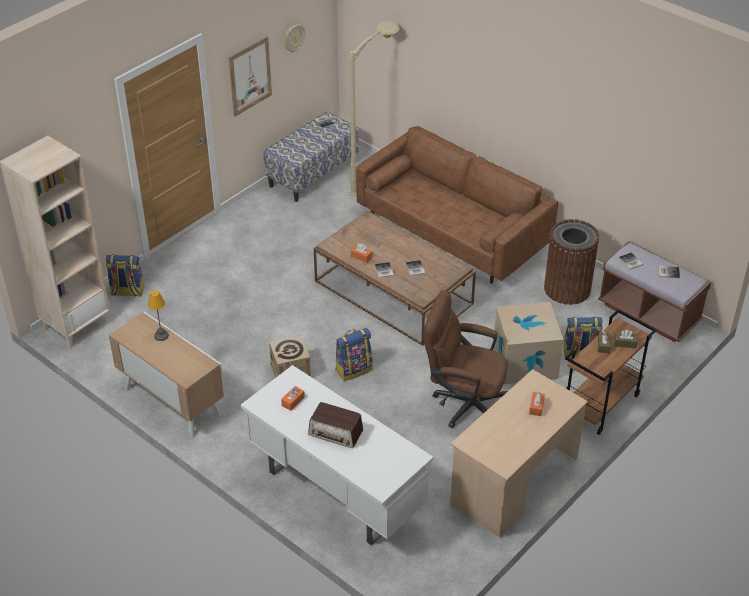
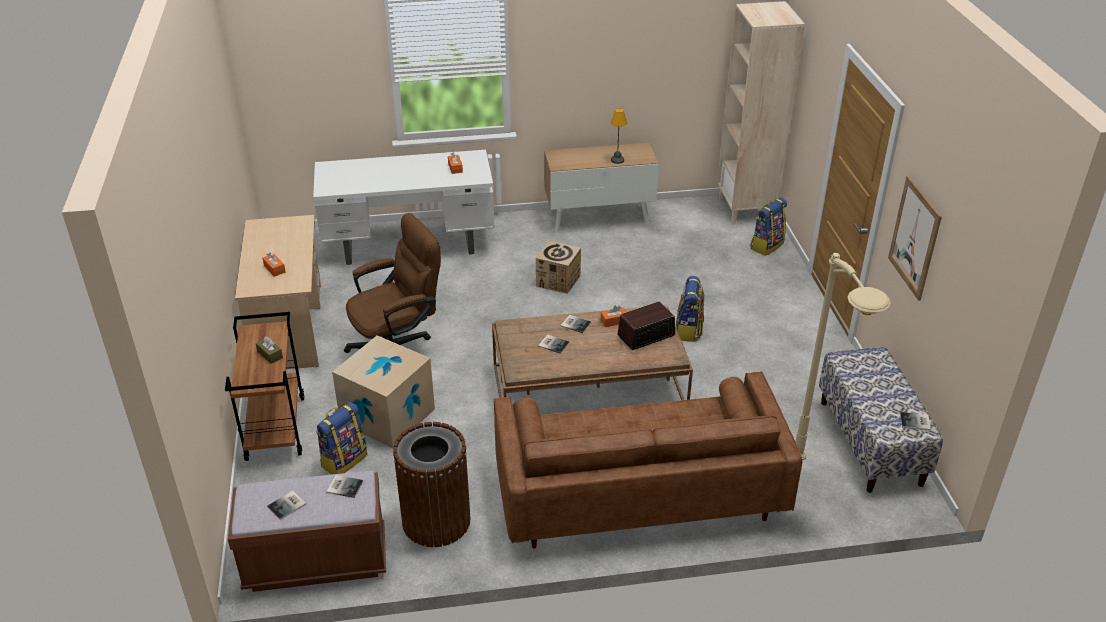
camera: 130 degrees right, 5 degrees down
wall clock [284,24,305,52] -> none
radio [308,402,363,448] -> radio moved to [618,302,675,350]
backpack [335,328,372,381] -> backpack moved to [675,276,704,342]
brown tissue box [615,330,637,348] -> none

